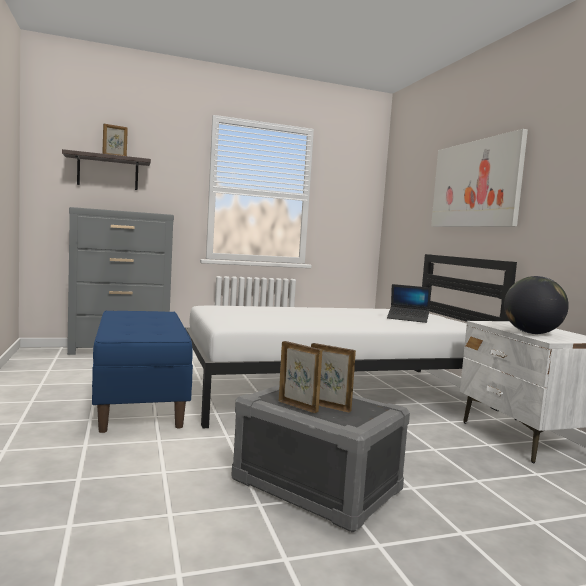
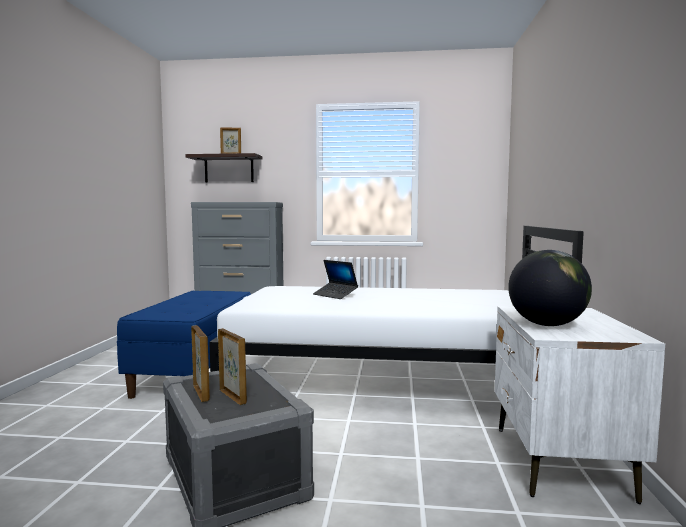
camera: 25 degrees right, 0 degrees up
laptop [387,284,431,323] -> laptop moved to [313,260,358,299]
picture [431,129,528,227] -> none

